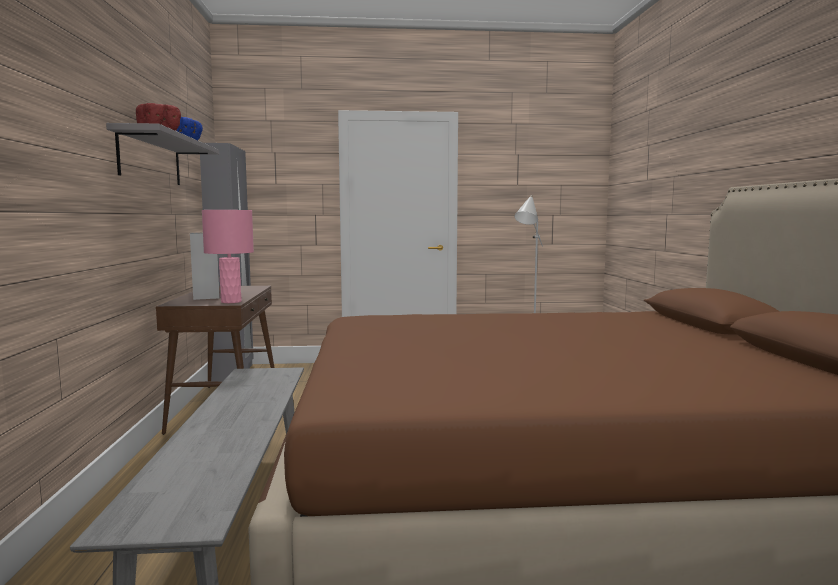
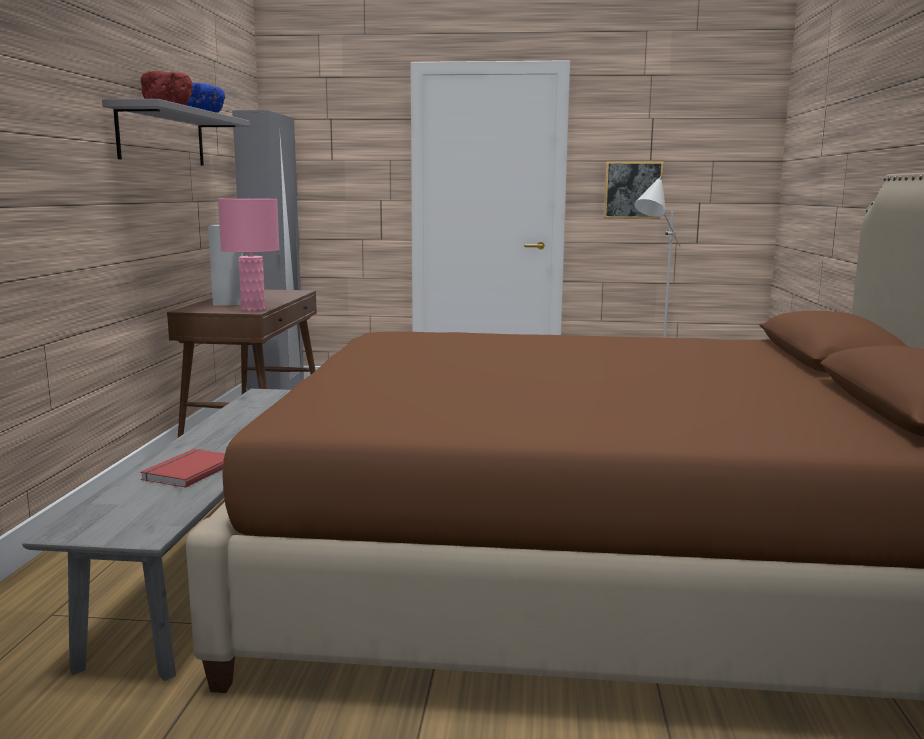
camera: 10 degrees right, 5 degrees up
none -> red book [140,449,225,488]
none -> picture [604,161,664,219]

